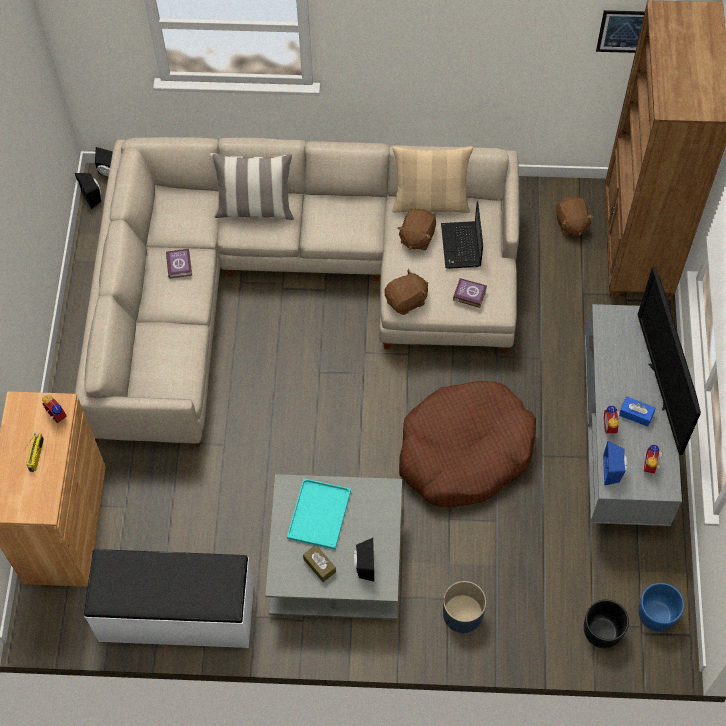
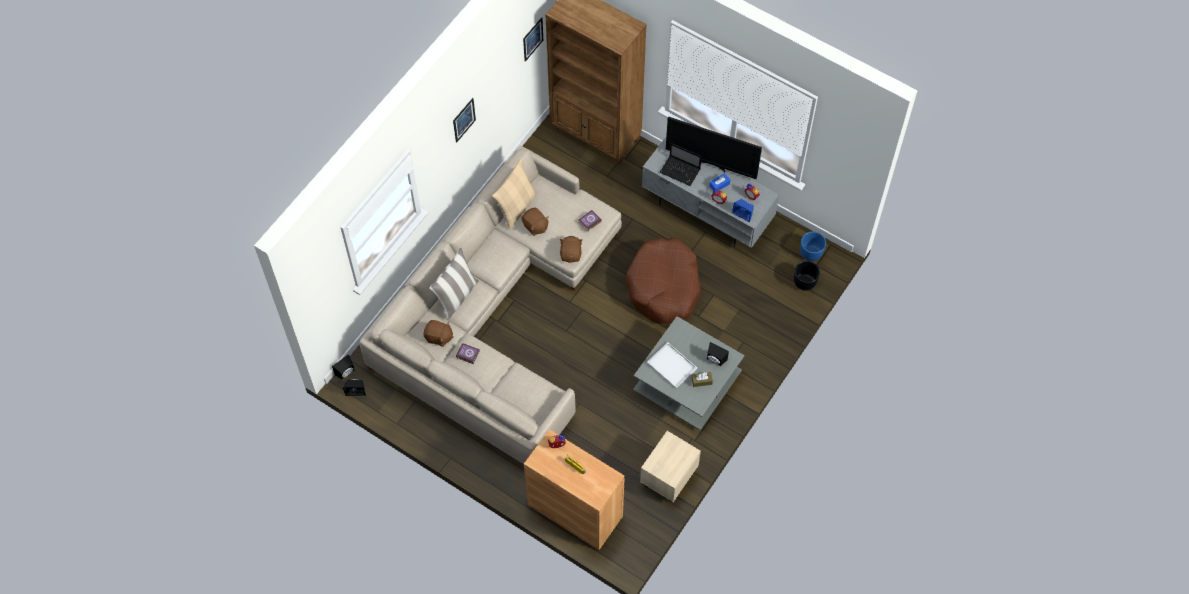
camera: 60 degrees left, 0 degrees up
white bench [84,549,254,648] -> beige nightstand [640,431,701,502]
turquoise tray [287,478,351,549] -> white tray [647,343,697,389]
laptop [441,201,483,269] -> laptop moved to [660,143,702,186]
blue planter [443,581,486,633] -> none
brown plush toy [556,197,594,236] -> brown plush toy moved to [423,320,454,347]
none -> picture [453,98,476,143]

